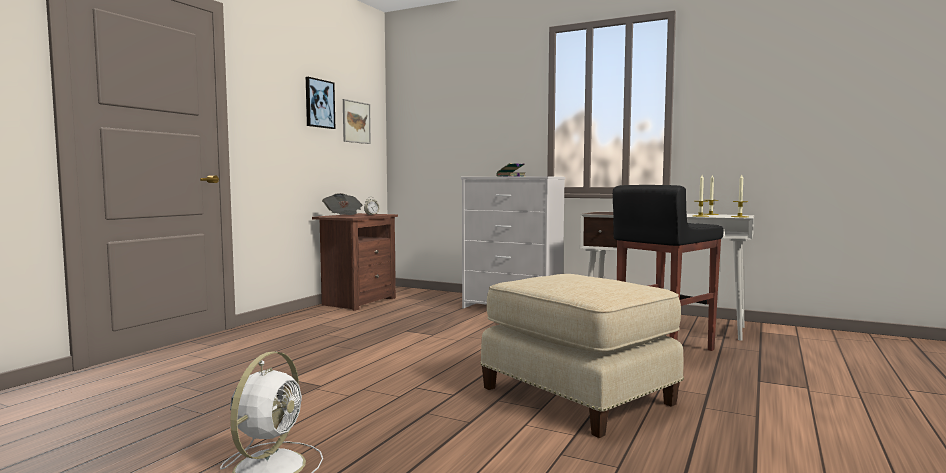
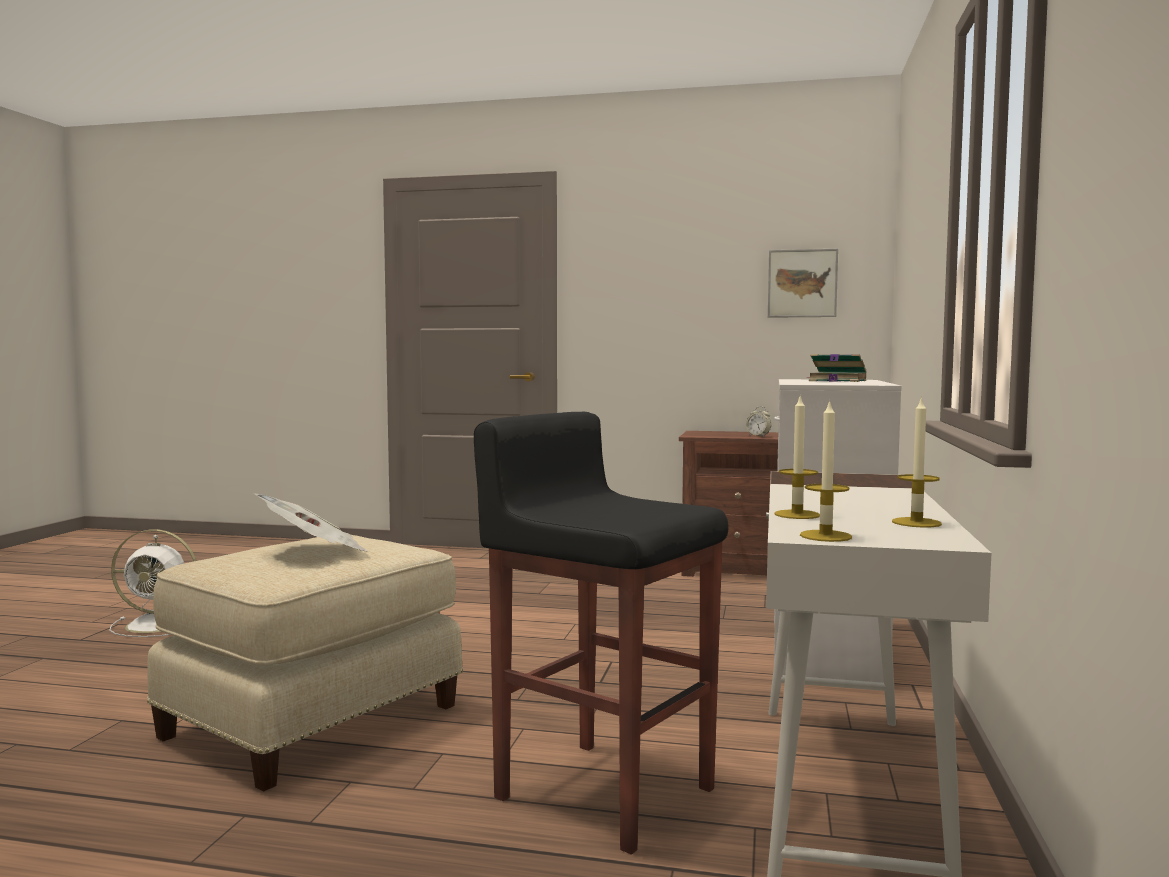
camera: 75 degrees right, 0 degrees up
picture [306,77,335,129] -> none
newspaper [322,193,362,215] -> newspaper moved to [254,493,369,552]

